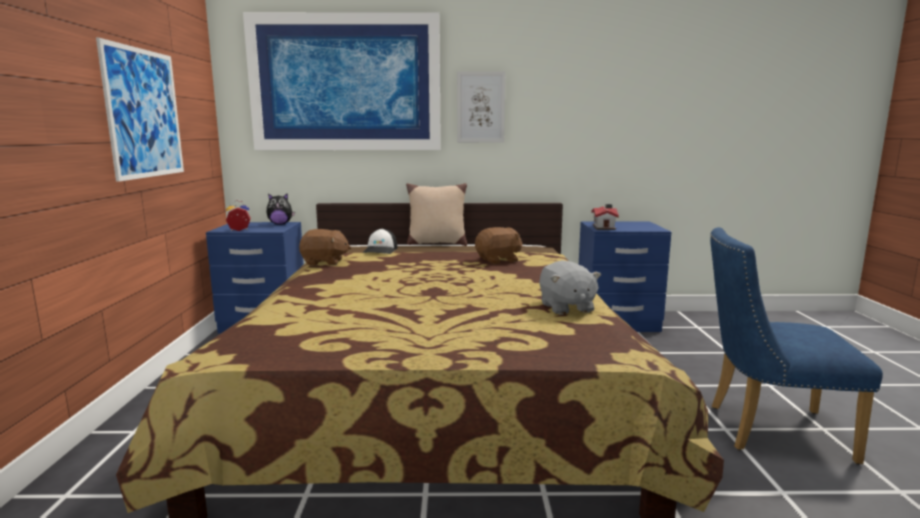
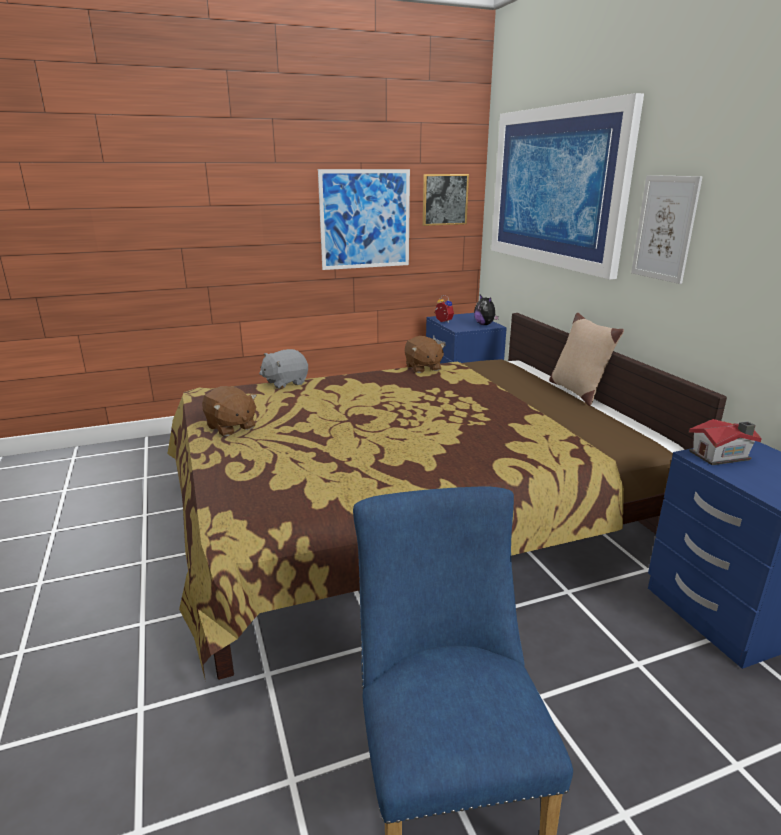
camera: 70 degrees right, 10 degrees up
cap [362,229,398,254] -> none
brown plush toy [475,227,523,264] -> brown plush toy moved to [202,386,257,436]
grey plush toy [539,260,601,315] -> grey plush toy moved to [259,349,308,389]
none -> picture [423,174,469,226]

